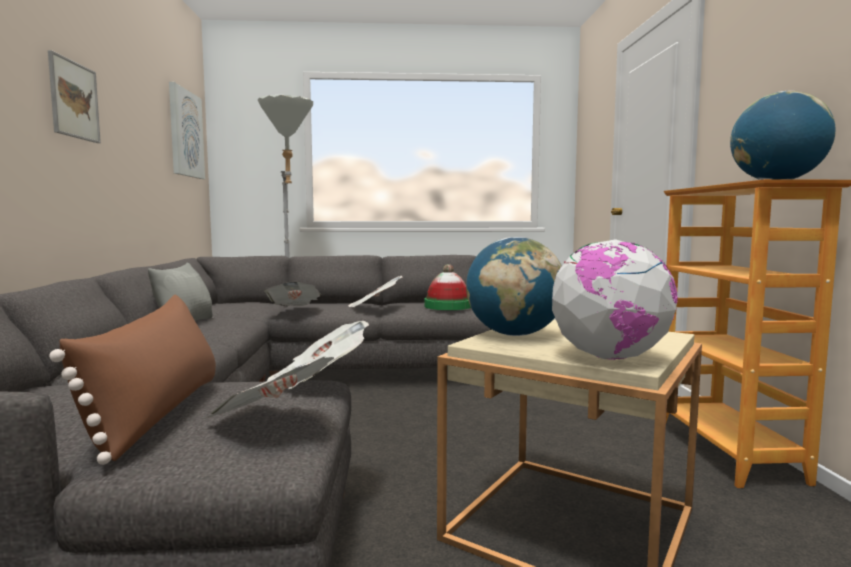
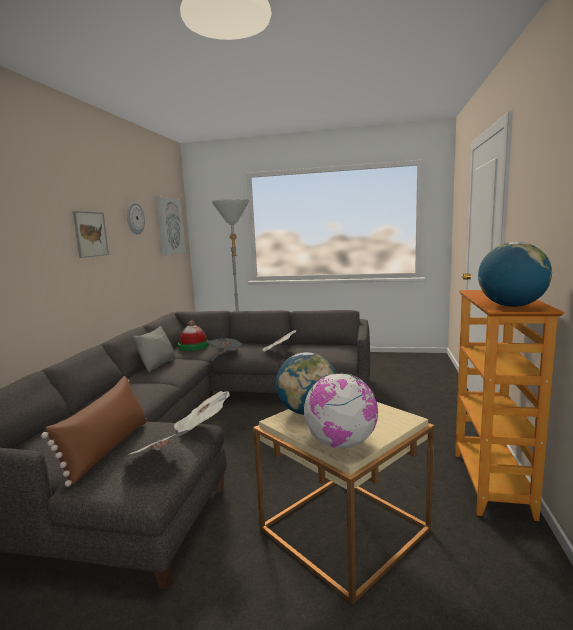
camera: 15 degrees right, 5 degrees up
hat [424,264,471,310] -> hat moved to [178,320,209,351]
none -> wall clock [127,202,145,235]

